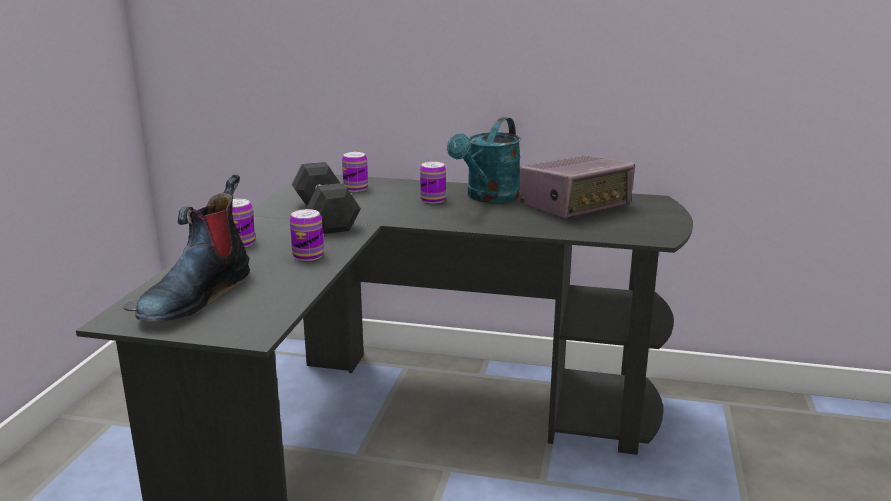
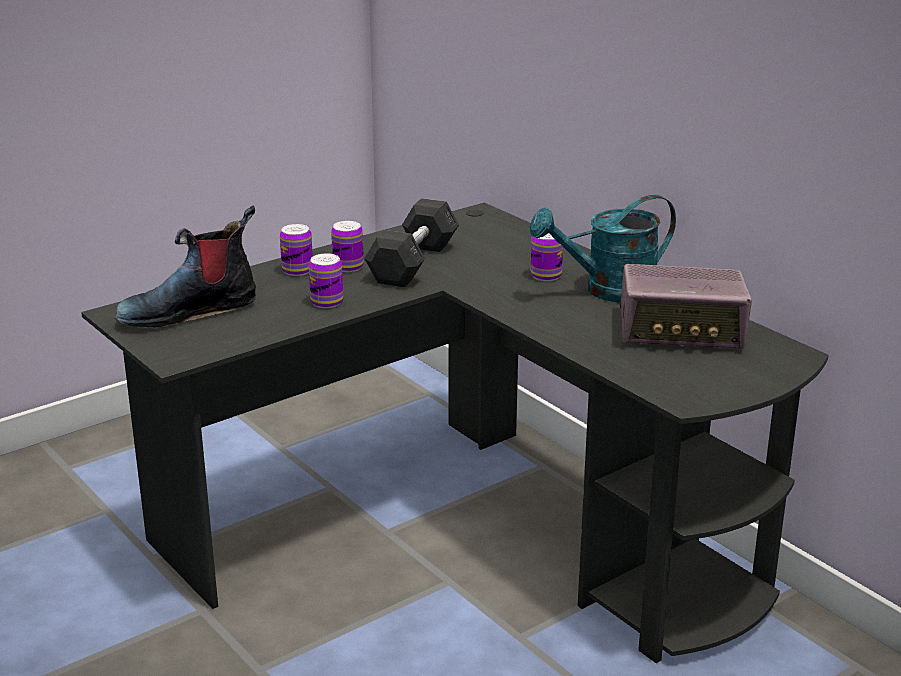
camera: 40 degrees right, 5 degrees up
can [342,152,368,192] -> can moved to [331,221,364,272]

